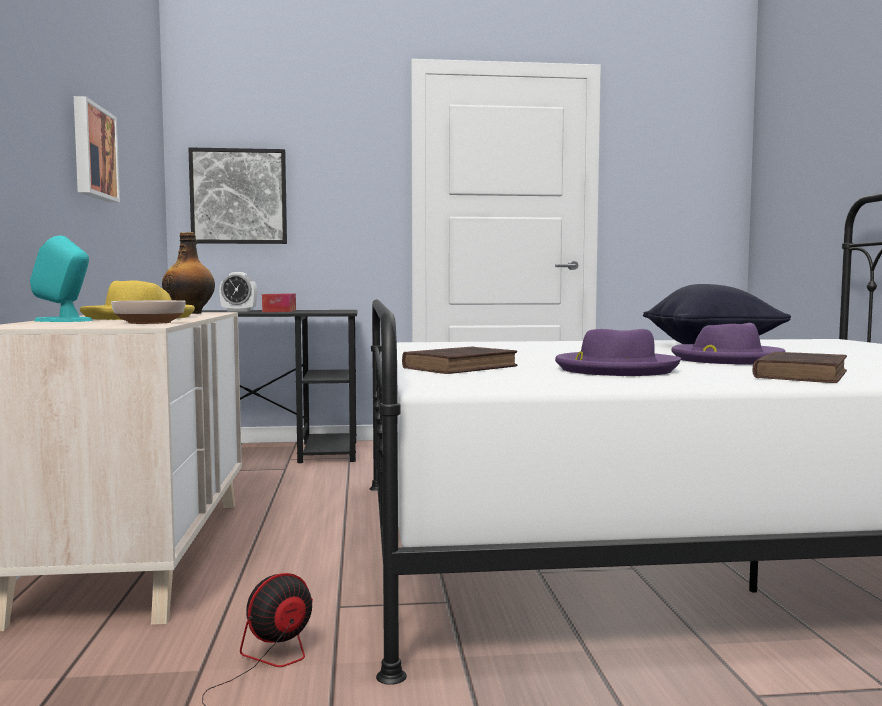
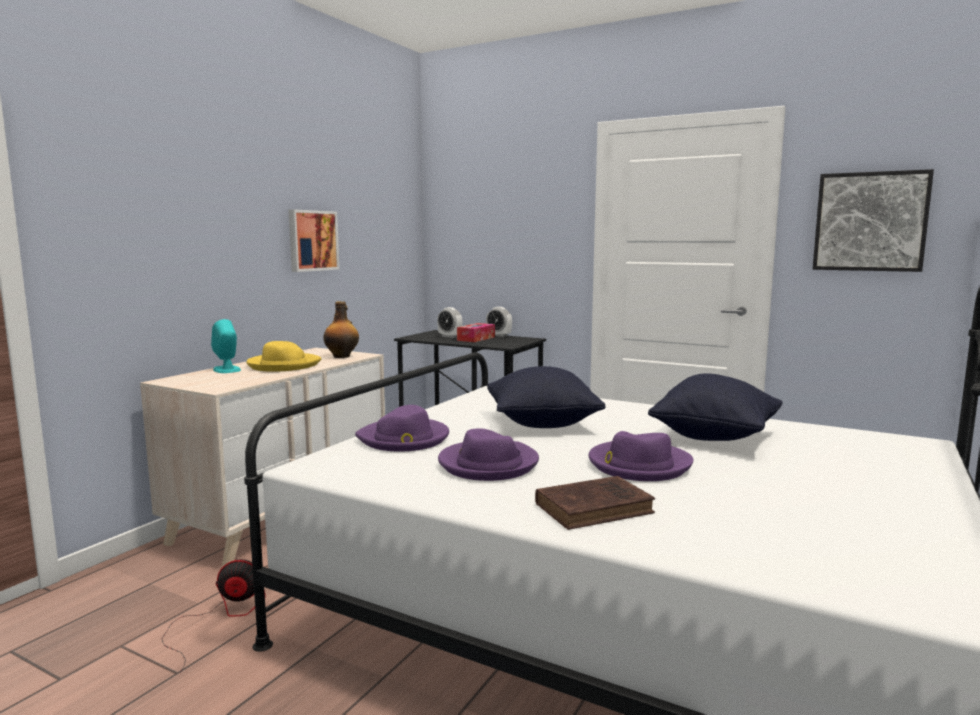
camera: 35 degrees right, 5 degrees up
bowl [111,300,186,324] -> none
picture [188,147,287,244] -> picture moved to [813,169,934,272]
brown book [402,346,518,374] -> purple hat [355,405,449,452]
none -> alarm clock [486,307,512,337]
none -> black pillow [487,366,605,428]

